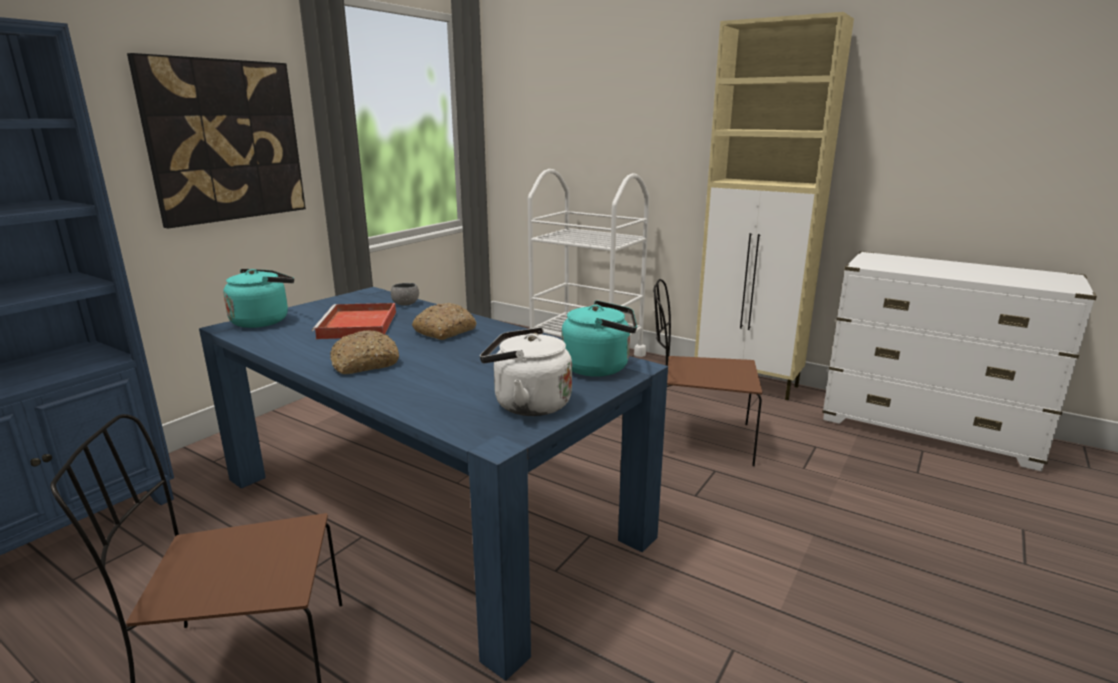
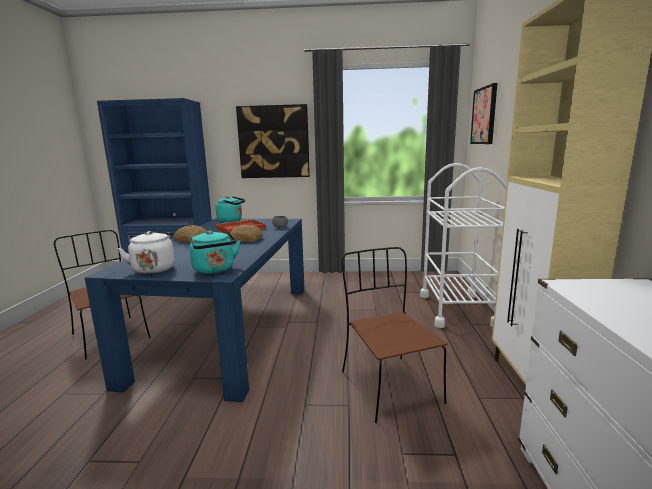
camera: 60 degrees right, 5 degrees down
none -> picture [470,83,497,144]

